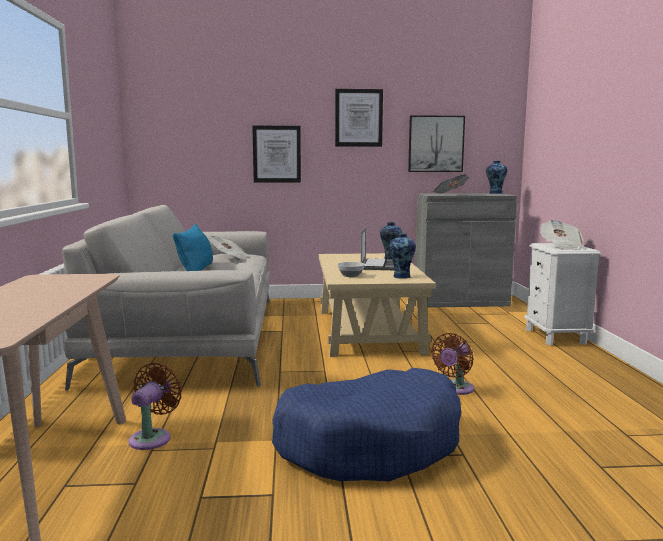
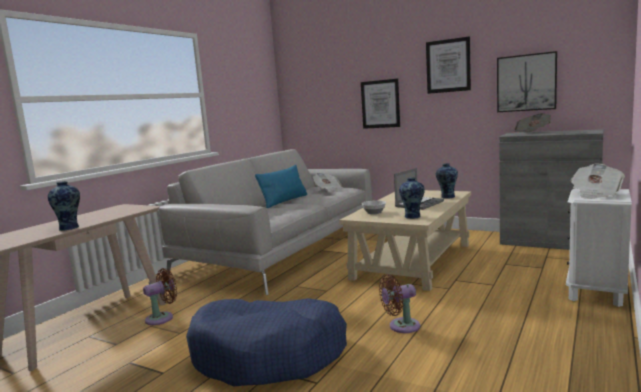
camera: 35 degrees right, 0 degrees up
vase [486,161,507,194] -> vase moved to [48,181,80,231]

